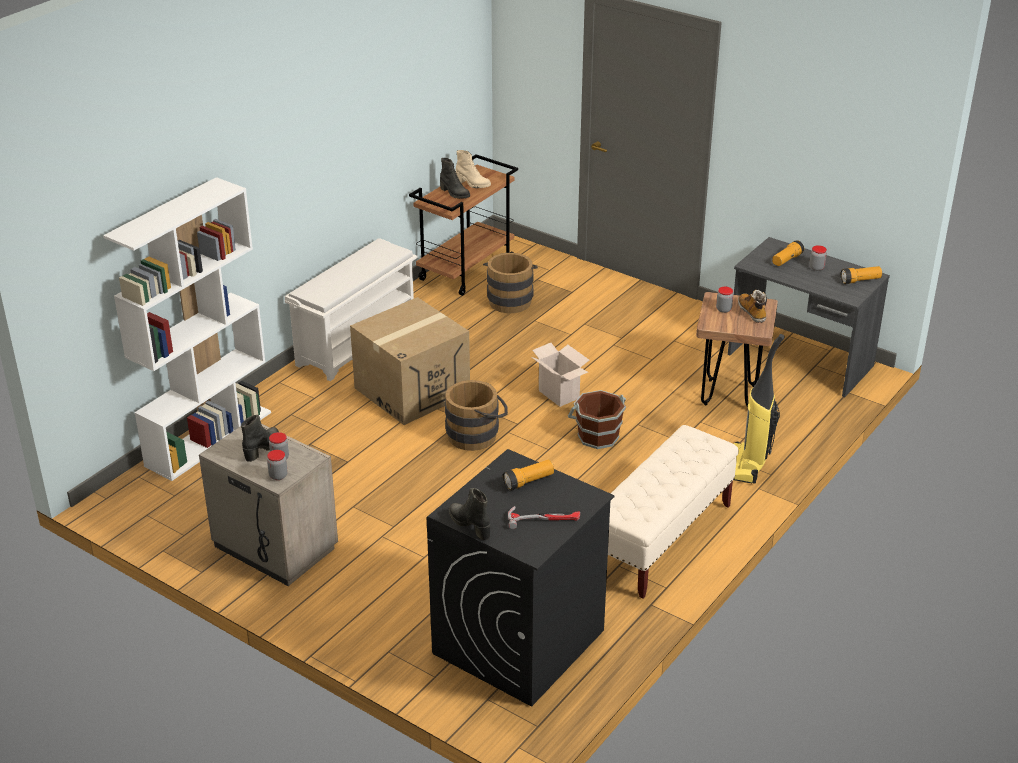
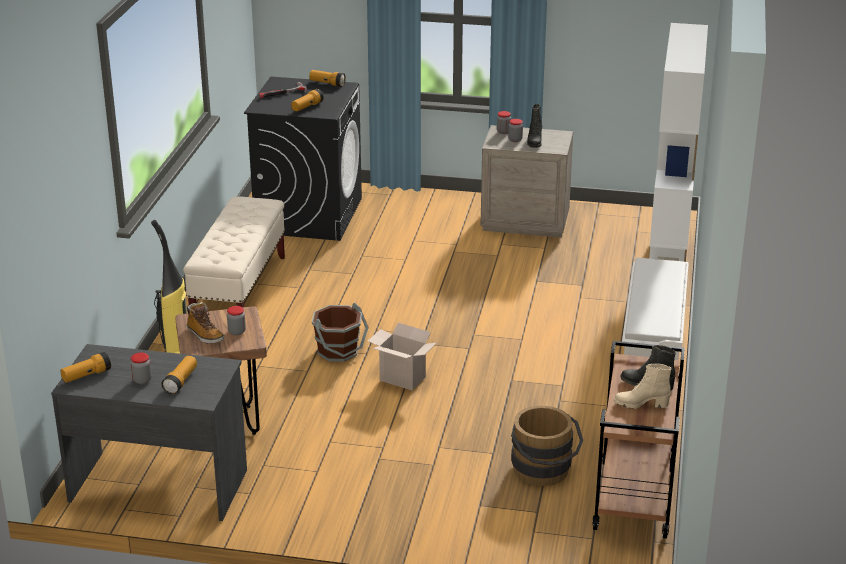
camera: 155 degrees right, 5 degrees down
cardboard box [350,297,470,425] -> none
brown bucket [445,380,508,451] -> none
black boot [449,488,490,540] -> flashlight [309,70,346,87]

